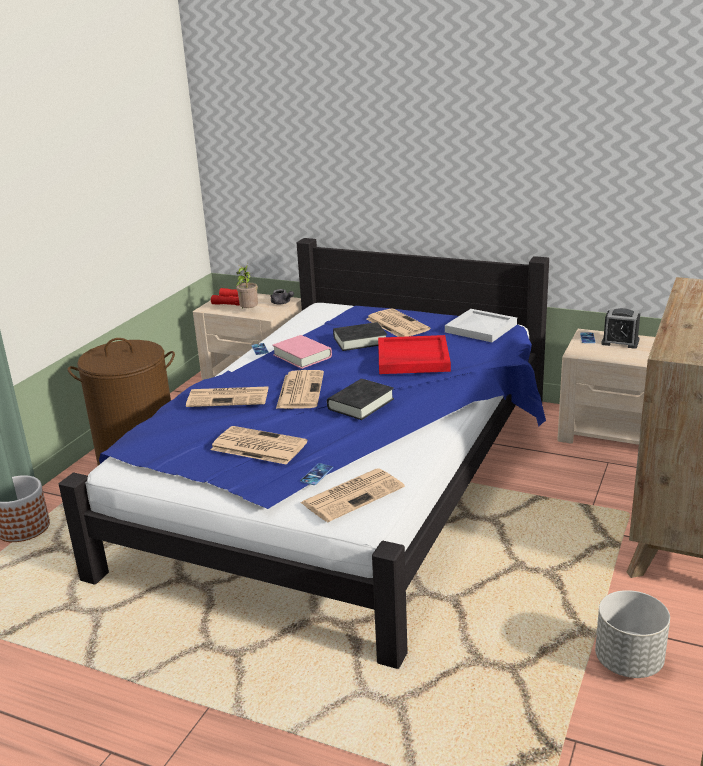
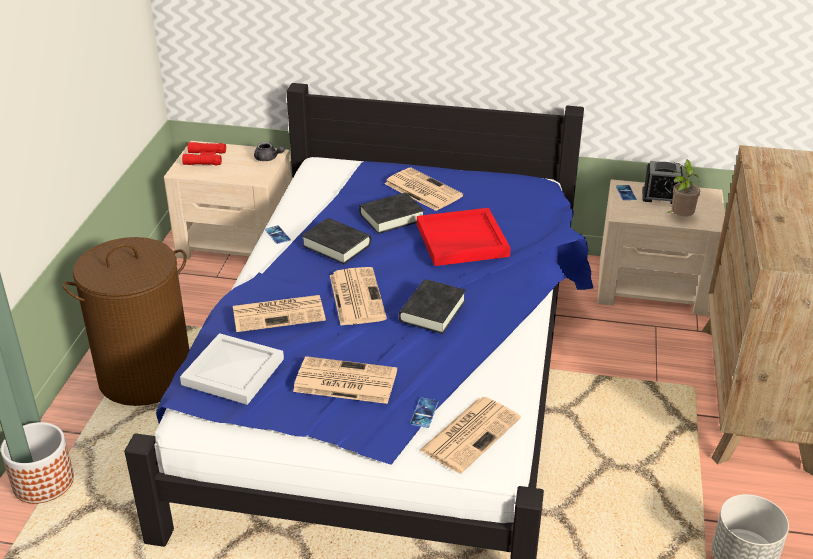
camera: 15 degrees left, 10 degrees up
potted plant [236,264,258,308] -> potted plant moved to [667,159,700,216]
pink book [272,335,332,369] -> black book [302,218,371,264]
white tray [445,309,517,342] -> white tray moved to [180,333,284,405]

